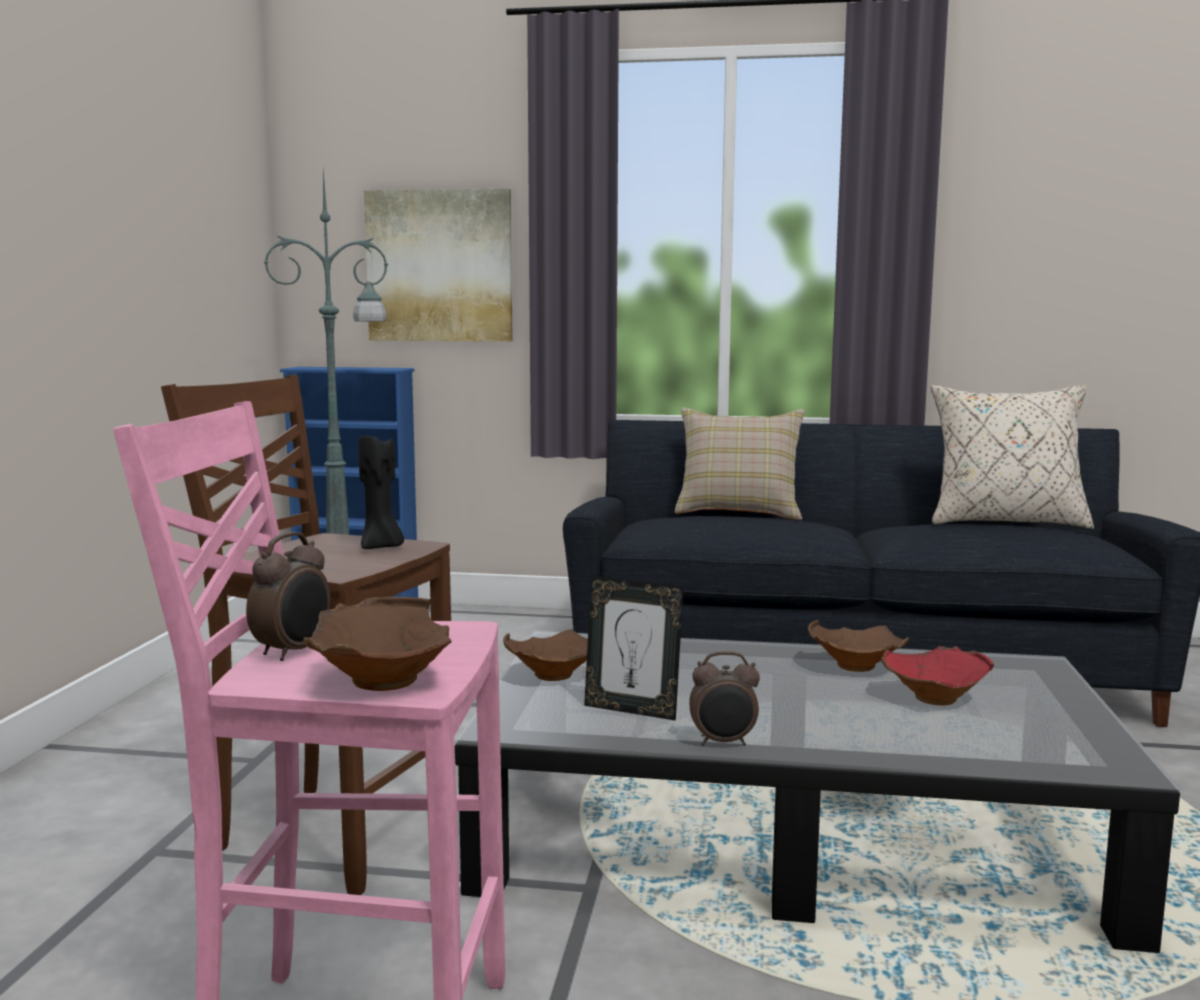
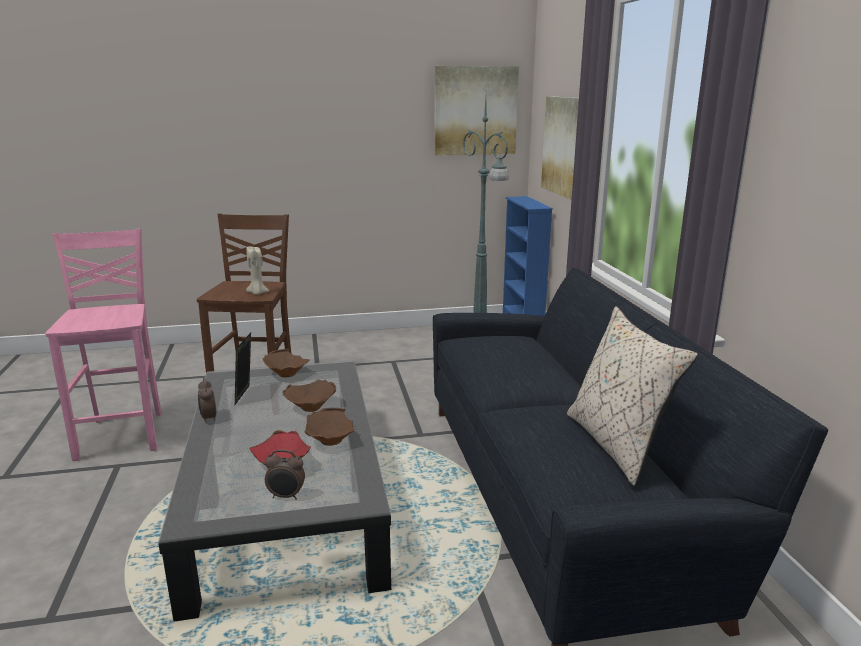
camera: 70 degrees right, 10 degrees up
alarm clock [246,532,330,661] -> alarm clock moved to [265,450,305,500]
brown bowl [303,597,451,691] -> brown bowl moved to [282,380,336,412]
black candle [358,434,404,549] -> beige candle [246,247,269,295]
beige pillow [675,408,805,520] -> none
none -> picture [435,66,519,155]

